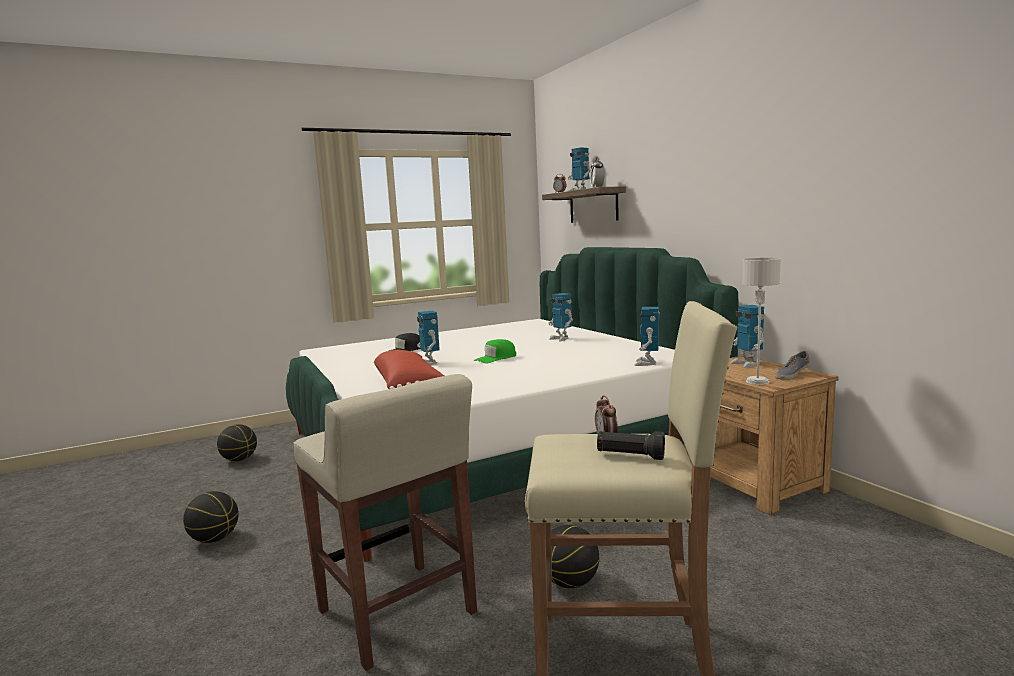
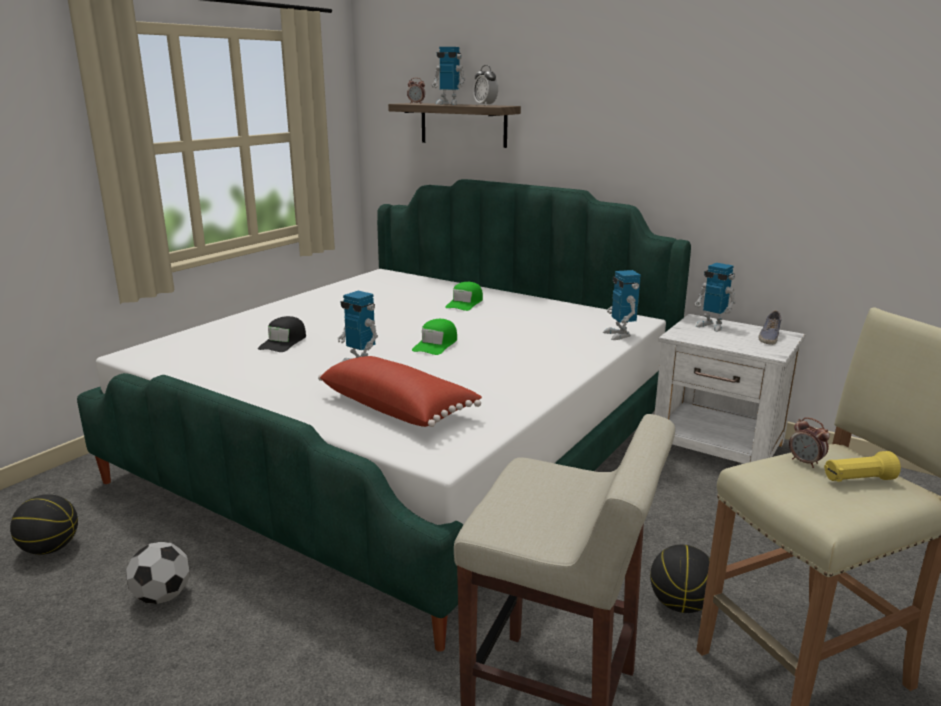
camera: 30 degrees left, 10 degrees up
basketball [183,491,239,543] -> none
toy robot [549,293,573,341] -> green cap [445,282,483,311]
black flashlight [597,431,665,460] -> yellow flashlight [824,451,901,482]
brown nightstand [684,356,839,515] -> white nightstand [654,314,805,464]
grey table lamp [742,258,781,385] -> none
none -> football [126,542,190,604]

